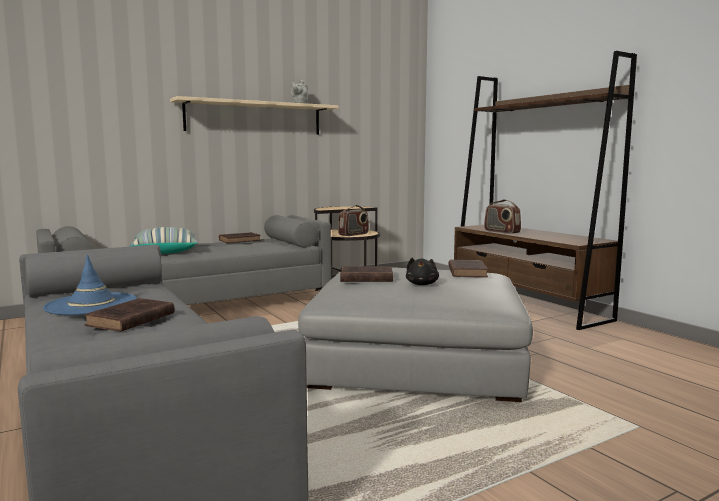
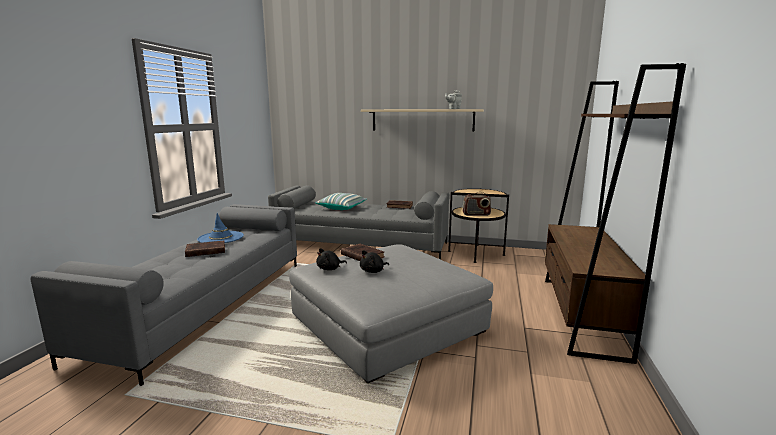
camera: 45 degrees right, 5 degrees up
brown book [448,260,488,278] -> none
radio [484,199,521,234] -> none
none -> black plush toy [316,248,347,270]

